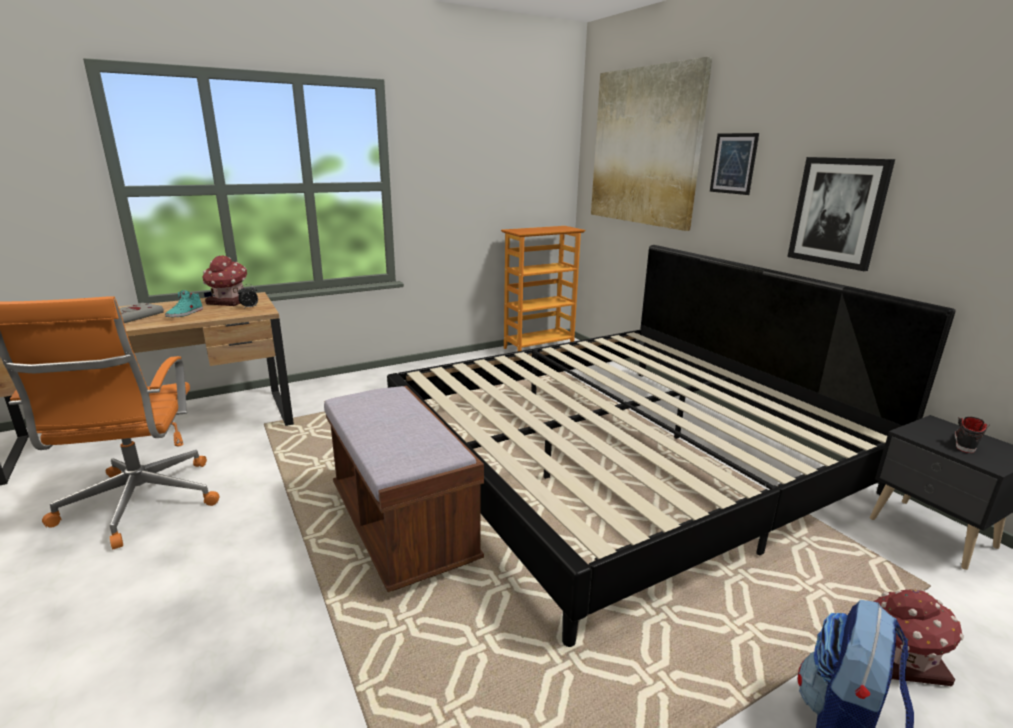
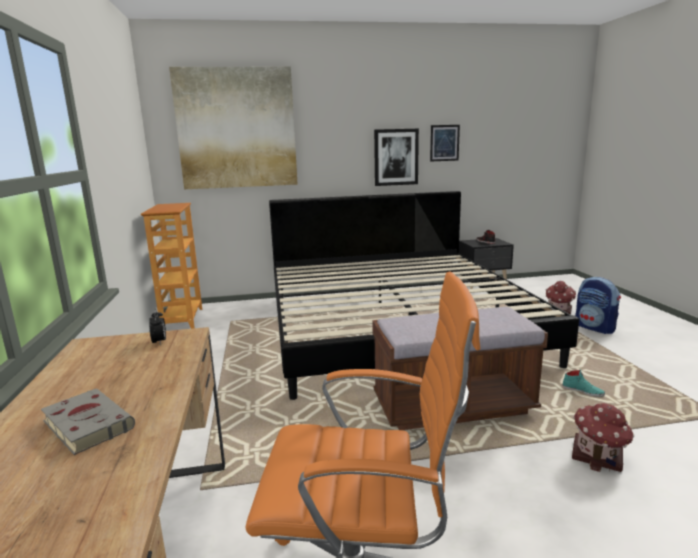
camera: 70 degrees left, 5 degrees down
turquoise shoe [165,290,203,317] -> turquoise shoe moved to [562,370,605,397]
toy house [202,255,247,306] -> toy house moved to [572,403,634,472]
picture [710,133,759,195] -> picture moved to [430,125,460,162]

